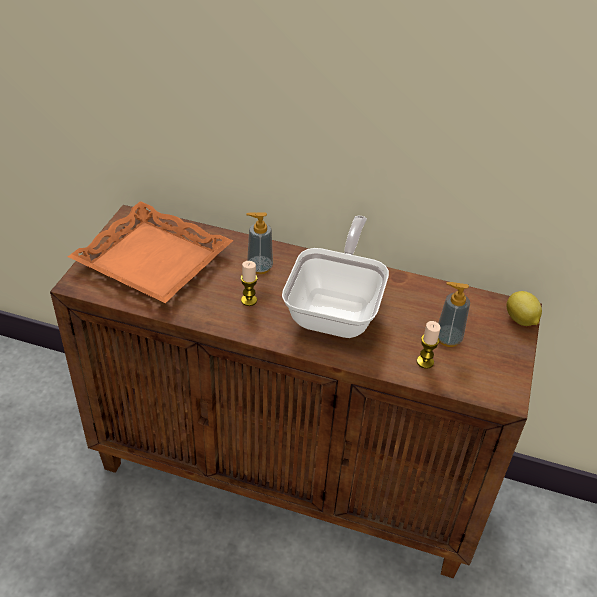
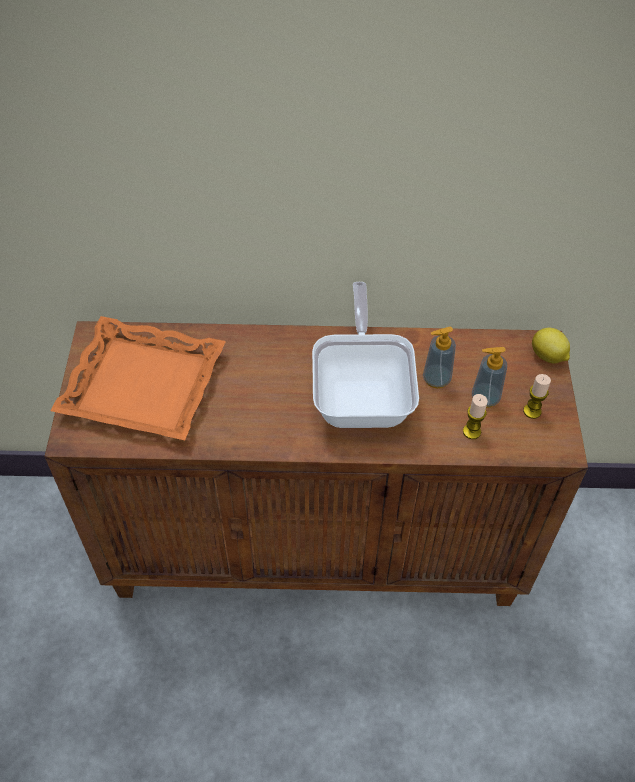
camera: 15 degrees left, 10 degrees up
candle [241,261,258,306] -> candle moved to [523,374,551,419]
soap dispenser [246,212,273,274] -> soap dispenser moved to [423,327,456,388]

